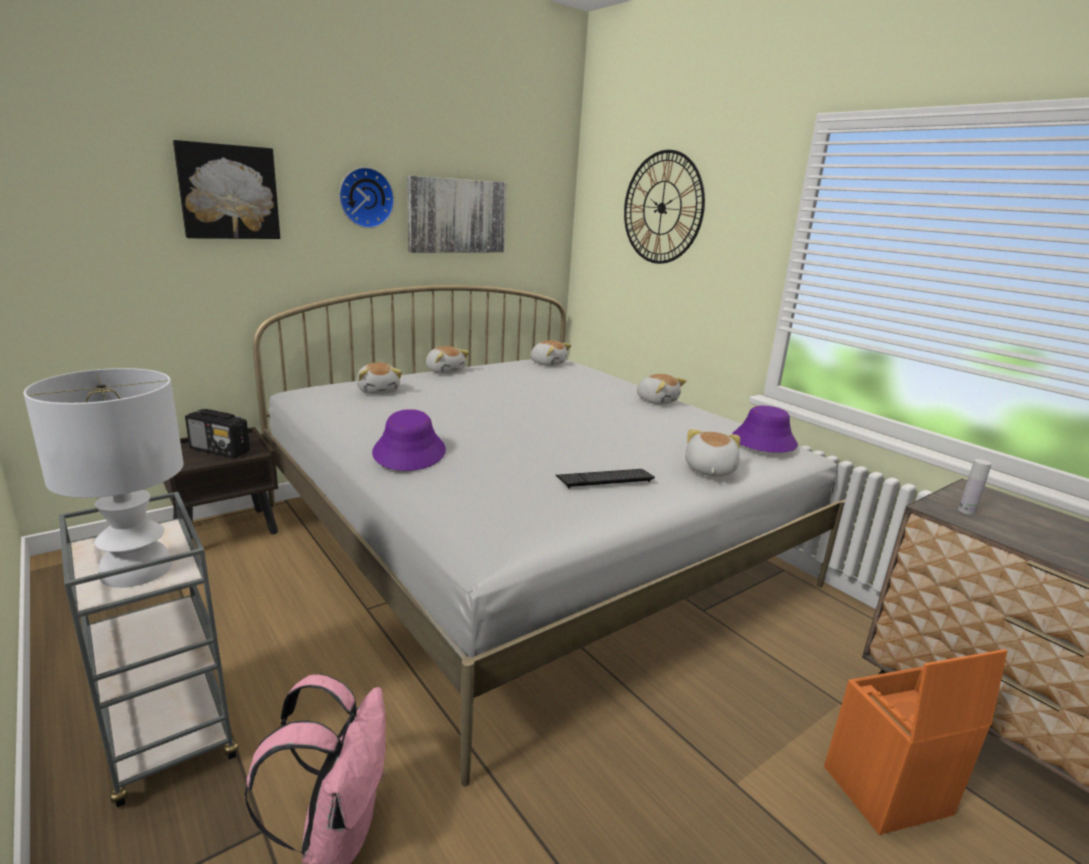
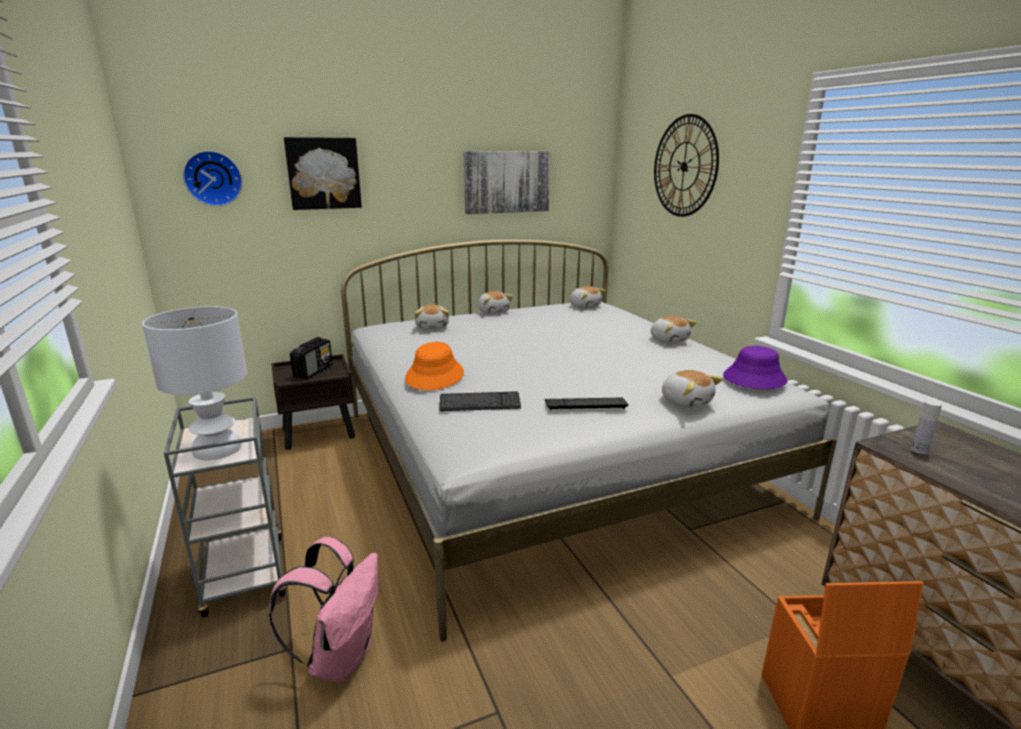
camera: 15 degrees right, 0 degrees up
radio [185,409,250,458] -> radio turned 105 degrees counterclockwise [290,337,333,379]
wall clock [339,167,394,228] -> wall clock moved to [183,151,243,206]
purple hat [372,409,446,471] -> orange hat [405,342,464,390]
plush toy [685,429,740,477] -> plush toy turned 120 degrees clockwise [662,370,723,408]
none -> keyboard [440,391,521,411]

